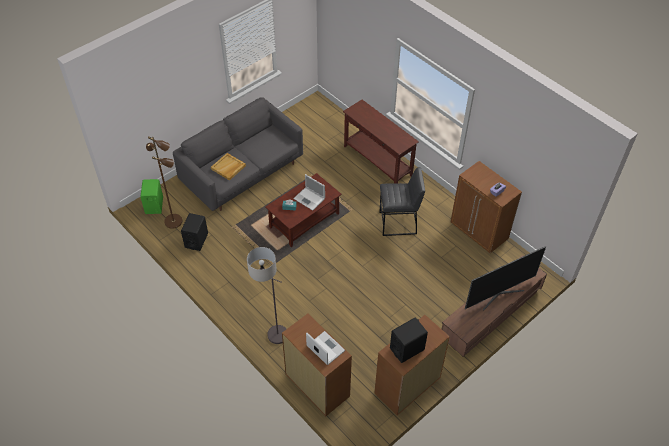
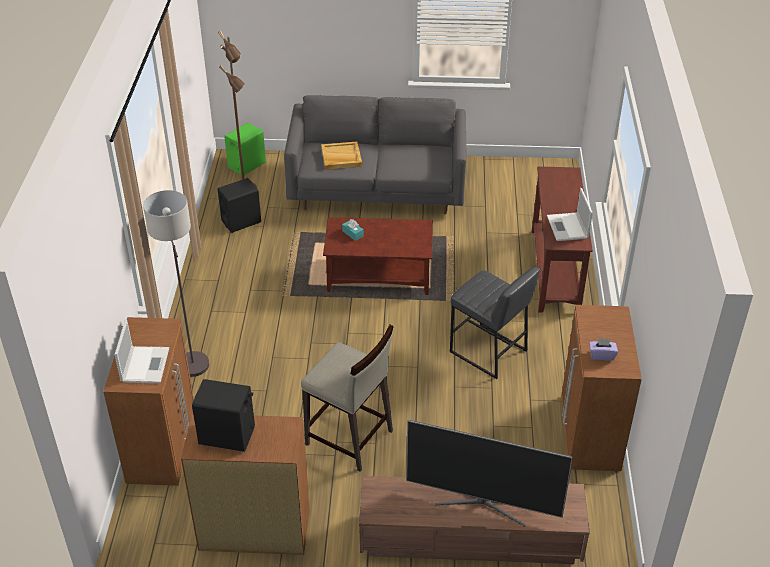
camera: 45 degrees right, 10 degrees down
laptop [293,174,325,211] -> laptop moved to [547,188,593,241]
none -> beige stool [301,325,394,471]

